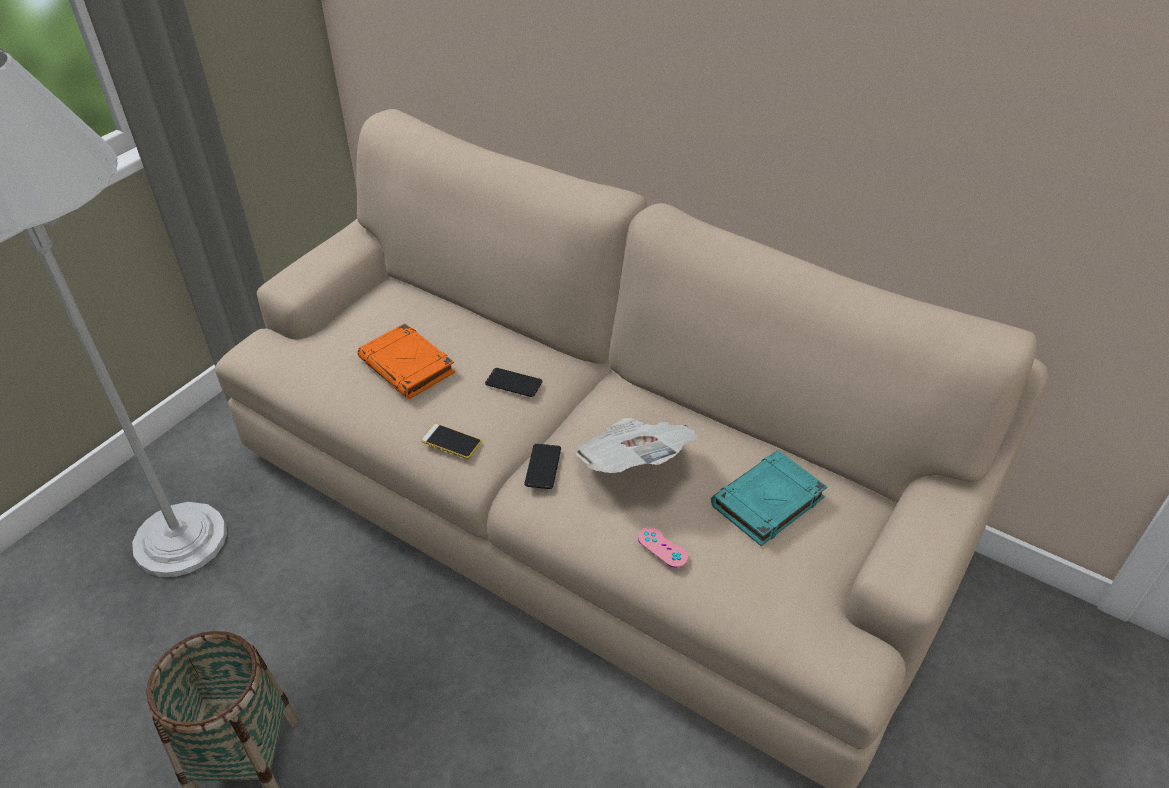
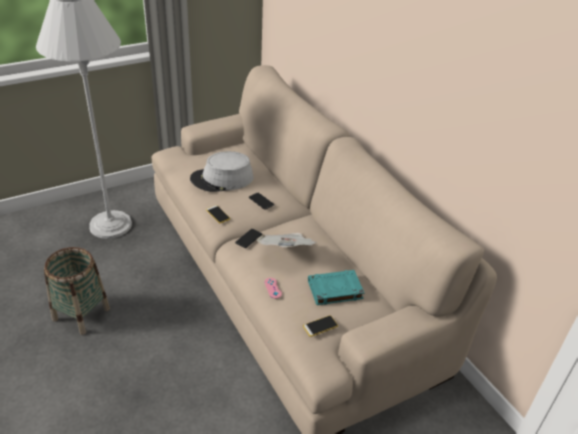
camera: 25 degrees right, 5 degrees down
orange book [358,323,455,399] -> grey hat [190,151,254,192]
none -> phone [303,315,338,337]

